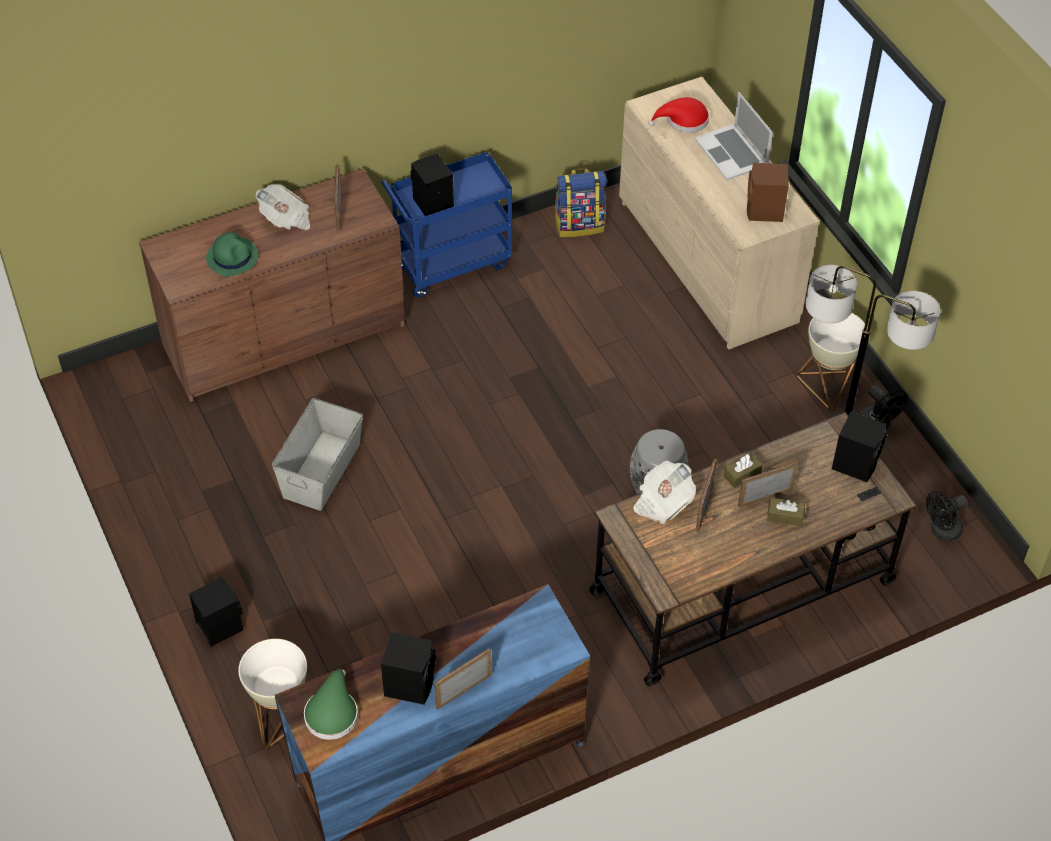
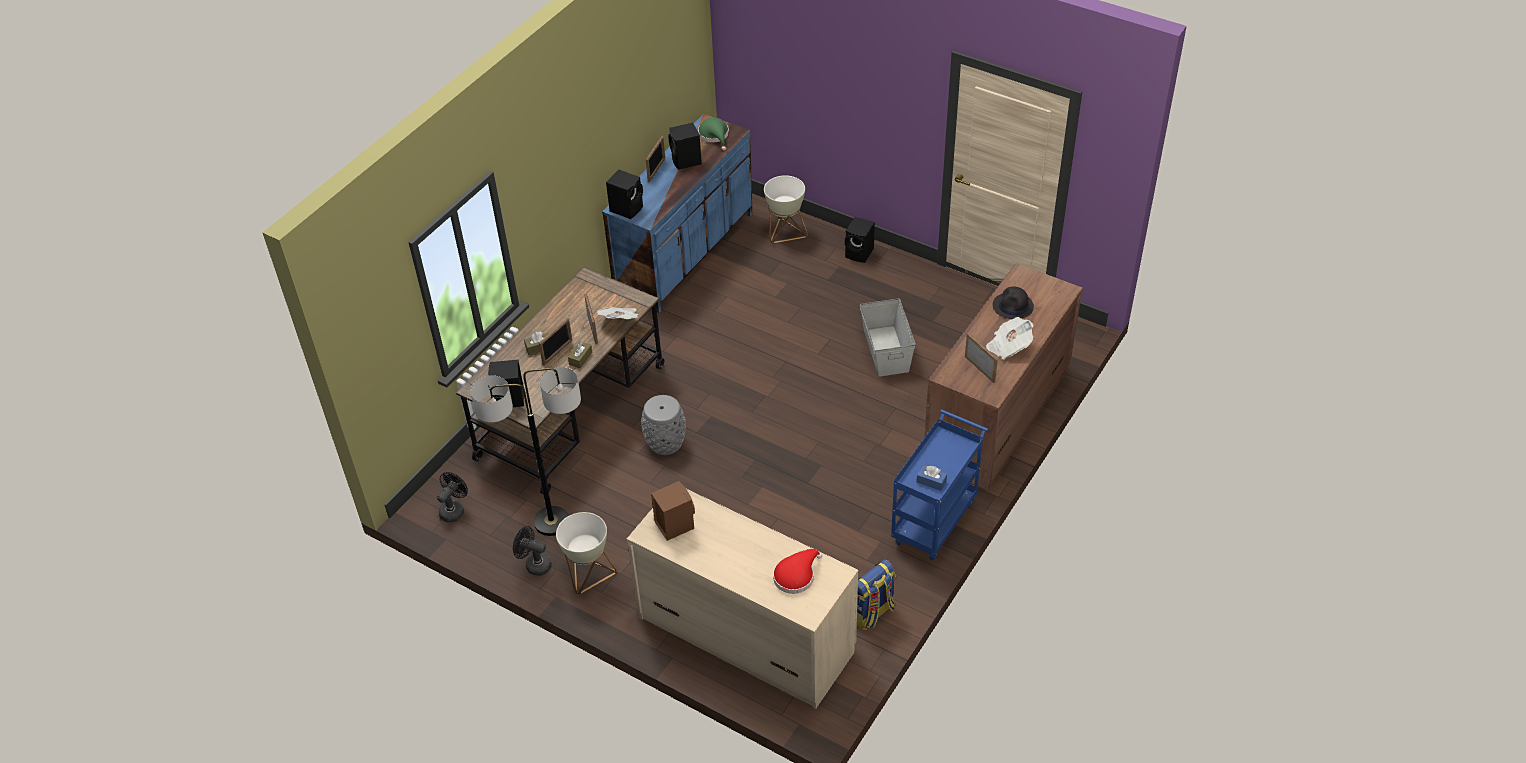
camera: 150 degrees right, 5 degrees down
green hat [206,232,258,276] -> black hat [993,286,1034,319]
black speaker [411,154,454,216] -> black speaker moved to [606,170,643,219]
laptop [694,92,773,180] -> none
none -> blue tissue box [917,465,947,491]

